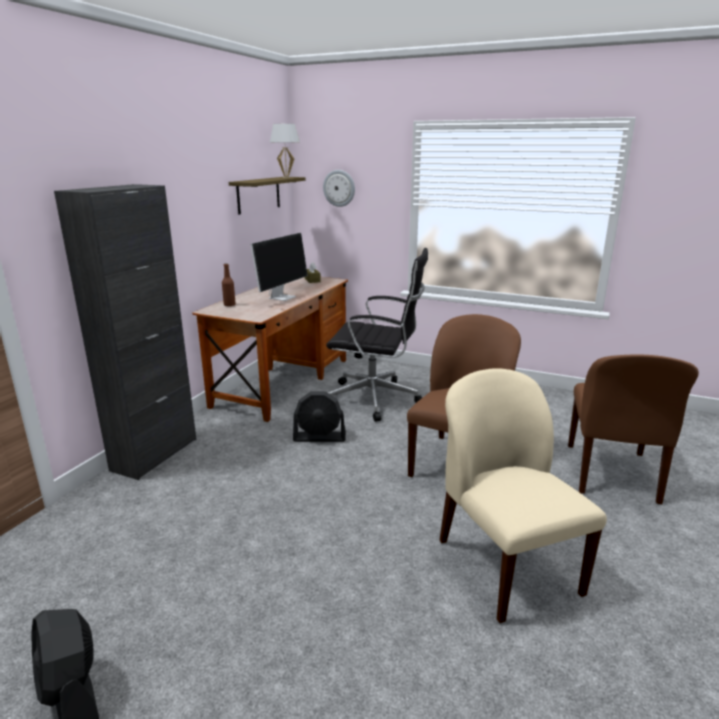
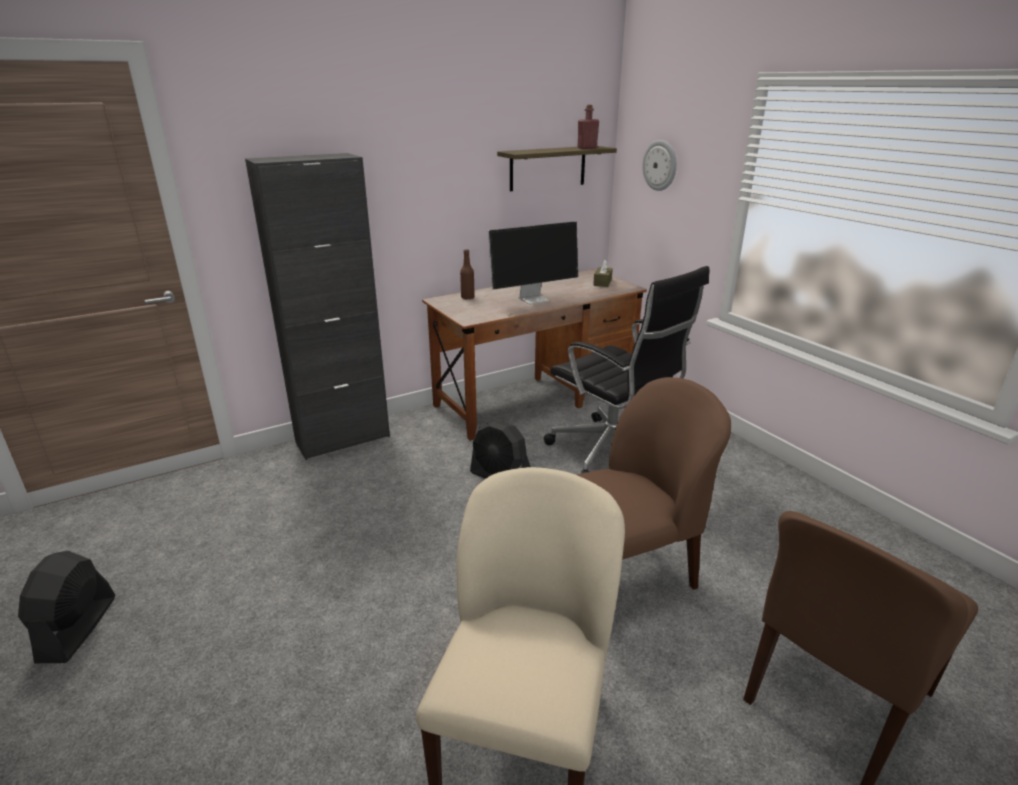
camera: 35 degrees right, 5 degrees up
white table lamp [270,124,300,178] -> red bottle [578,105,599,149]

